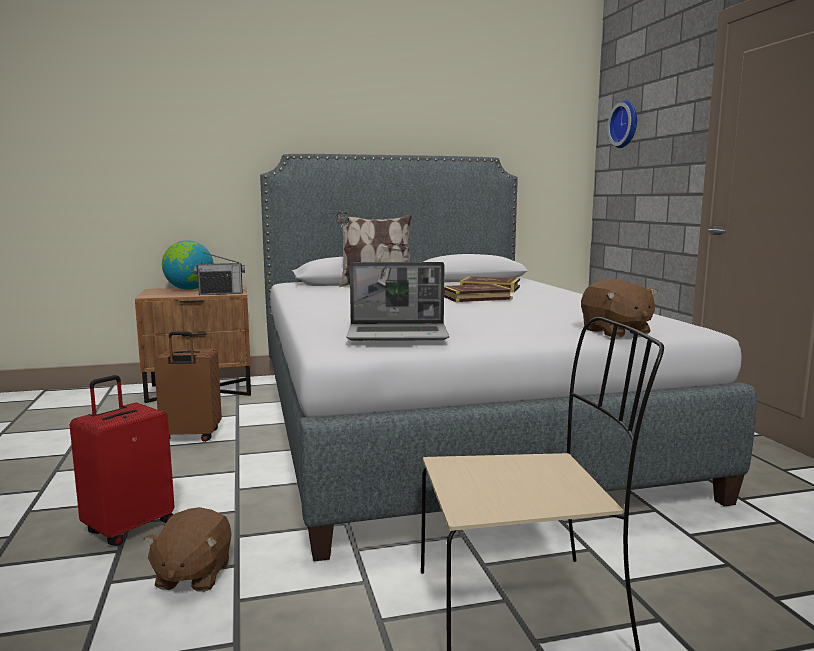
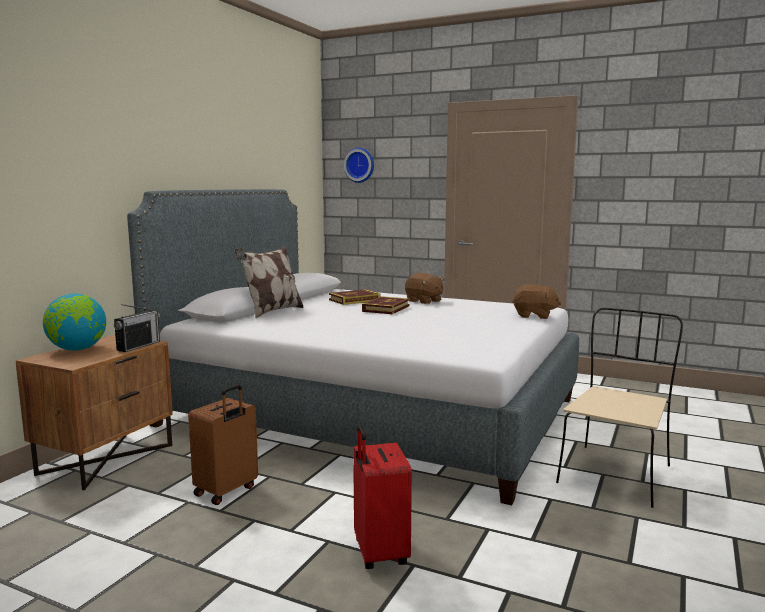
camera: 50 degrees left, 0 degrees up
brown plush toy [143,507,232,592] -> brown plush toy moved to [405,273,444,304]
laptop [346,262,449,341] -> none

